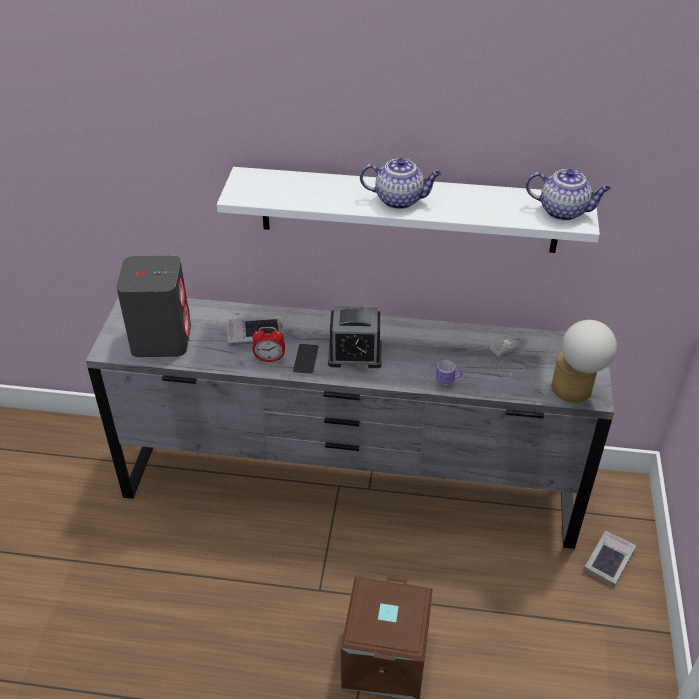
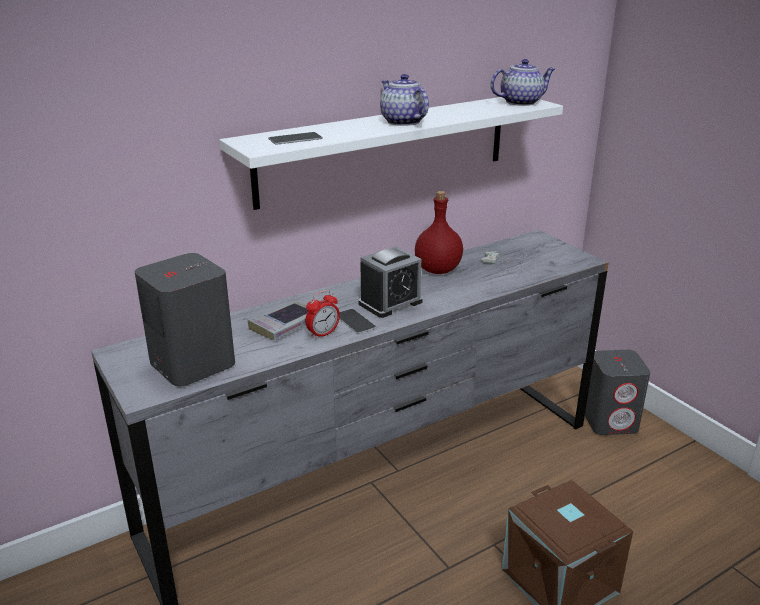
camera: 40 degrees left, 15 degrees down
teapot [360,158,441,209] -> teapot turned 90 degrees counterclockwise [380,74,429,126]
mug [436,360,477,385] -> none
table lamp [551,320,617,402] -> none
book [583,531,636,588] -> grey speaker [585,350,650,435]
none -> phone [268,132,323,144]
none -> red bottle [415,191,463,274]

